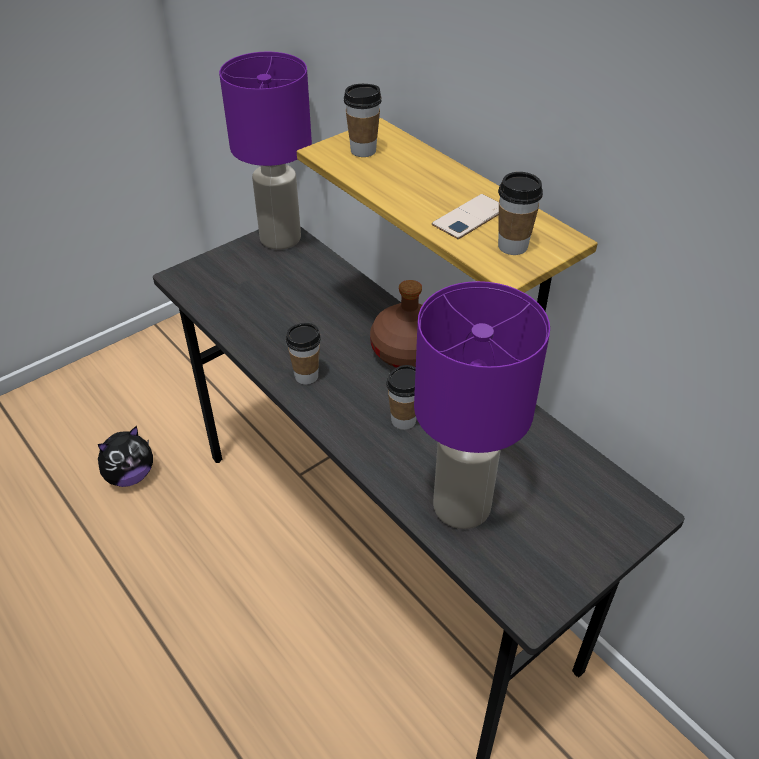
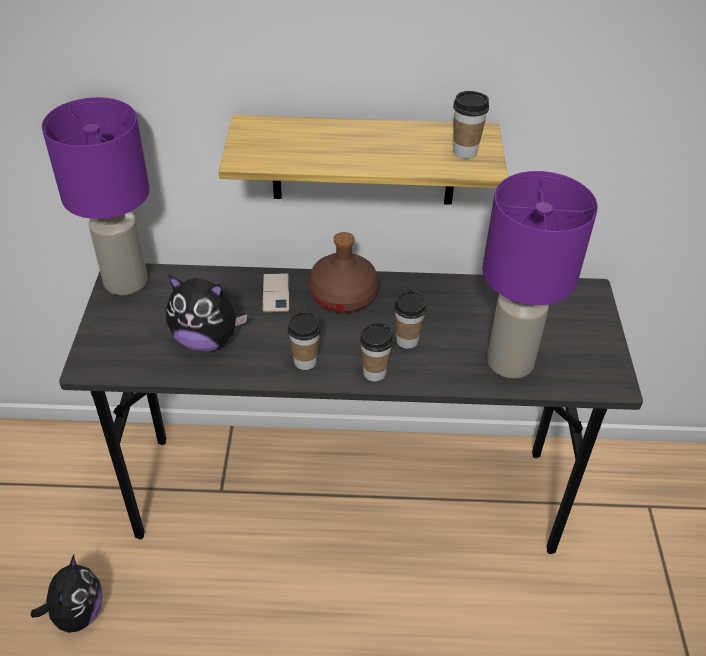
camera: 50 degrees left, 0 degrees up
cup [344,84,382,157] -> cup moved to [360,323,393,382]
phone [432,194,499,239] -> phone moved to [263,273,289,312]
none -> plush toy [166,275,247,352]

